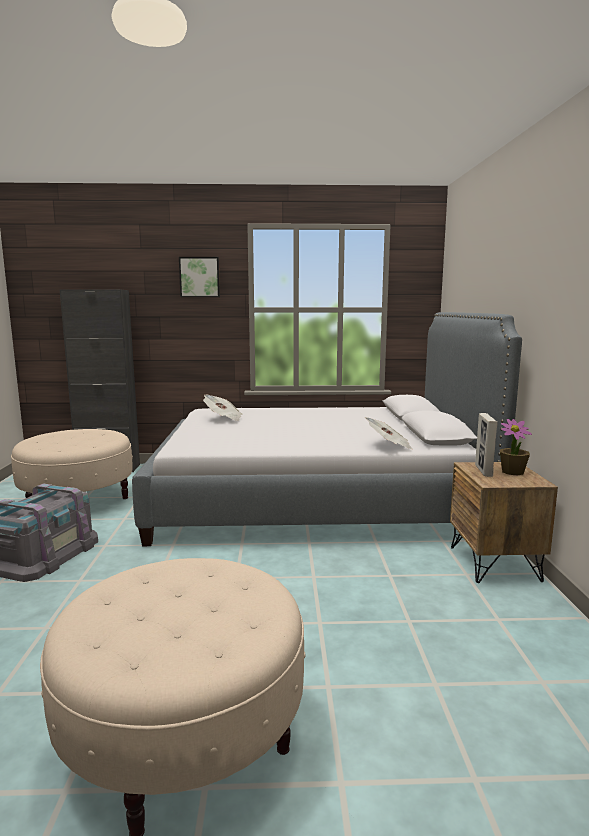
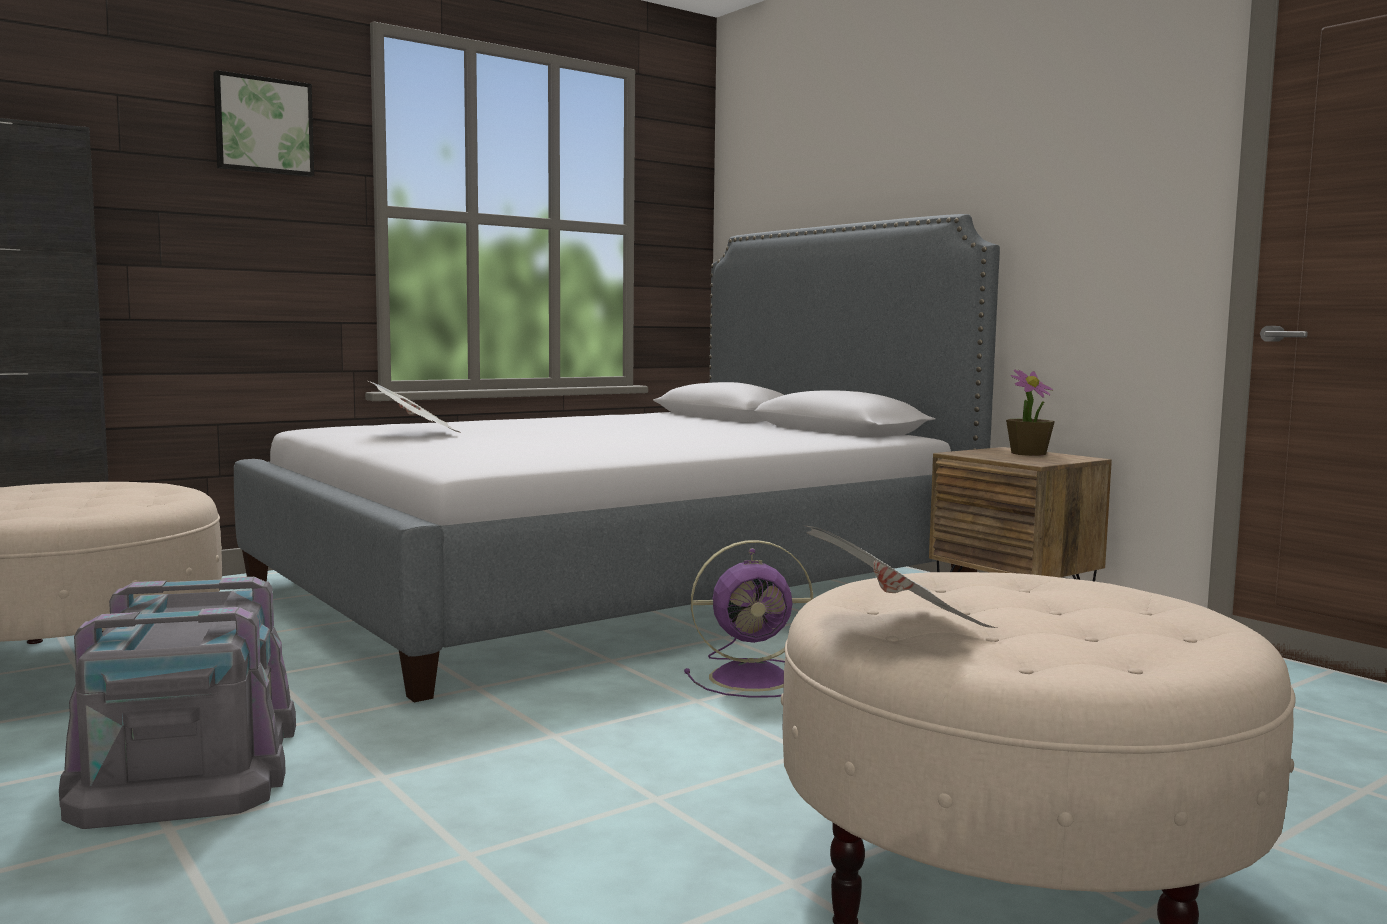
camera: 35 degrees left, 5 degrees down
newspaper [365,417,412,449] -> newspaper moved to [806,526,997,628]
picture frame [475,413,498,477] -> none
none -> purple fan [684,540,813,698]

